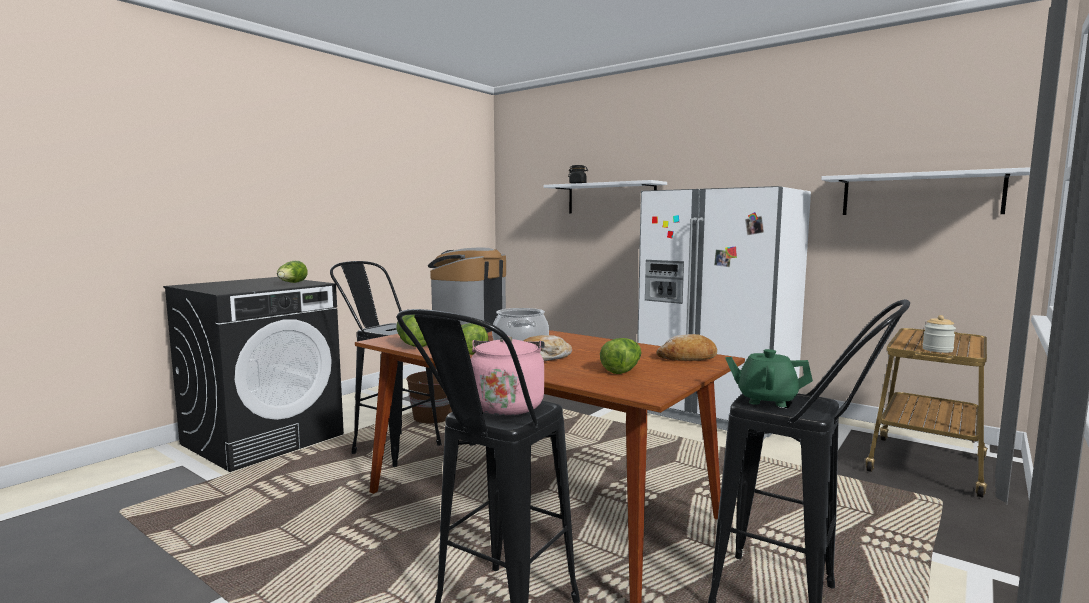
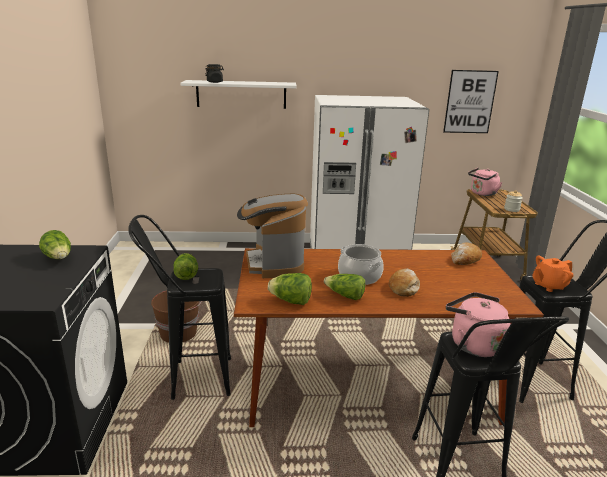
camera: 40 degrees left, 15 degrees up
lettuce [600,338,641,374] -> lettuce moved to [174,253,198,280]
green teapot [725,349,813,407] -> orange teapot [532,256,574,292]
white shelf [821,167,1031,215] -> picture [443,70,499,133]
none -> pink kettle [468,168,502,196]

